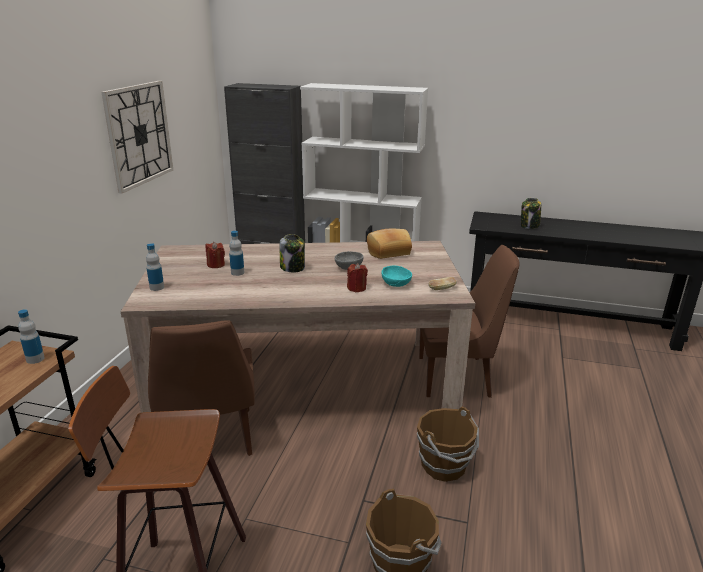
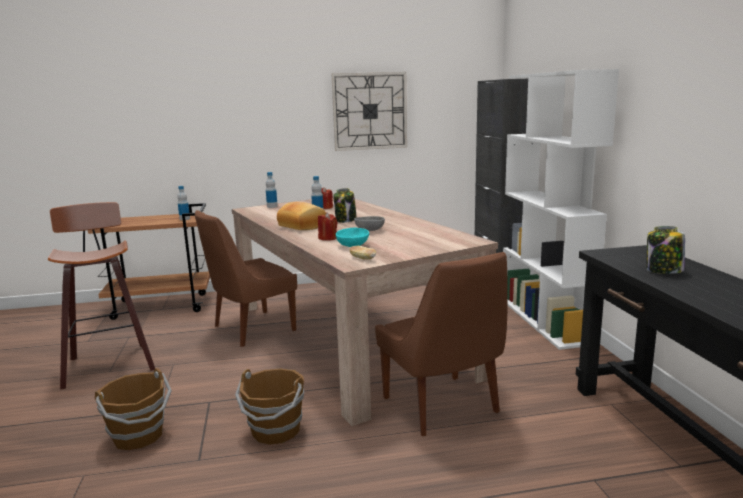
camera: 65 degrees right, 10 degrees down
bread [367,229,412,259] -> bread moved to [277,202,326,230]

